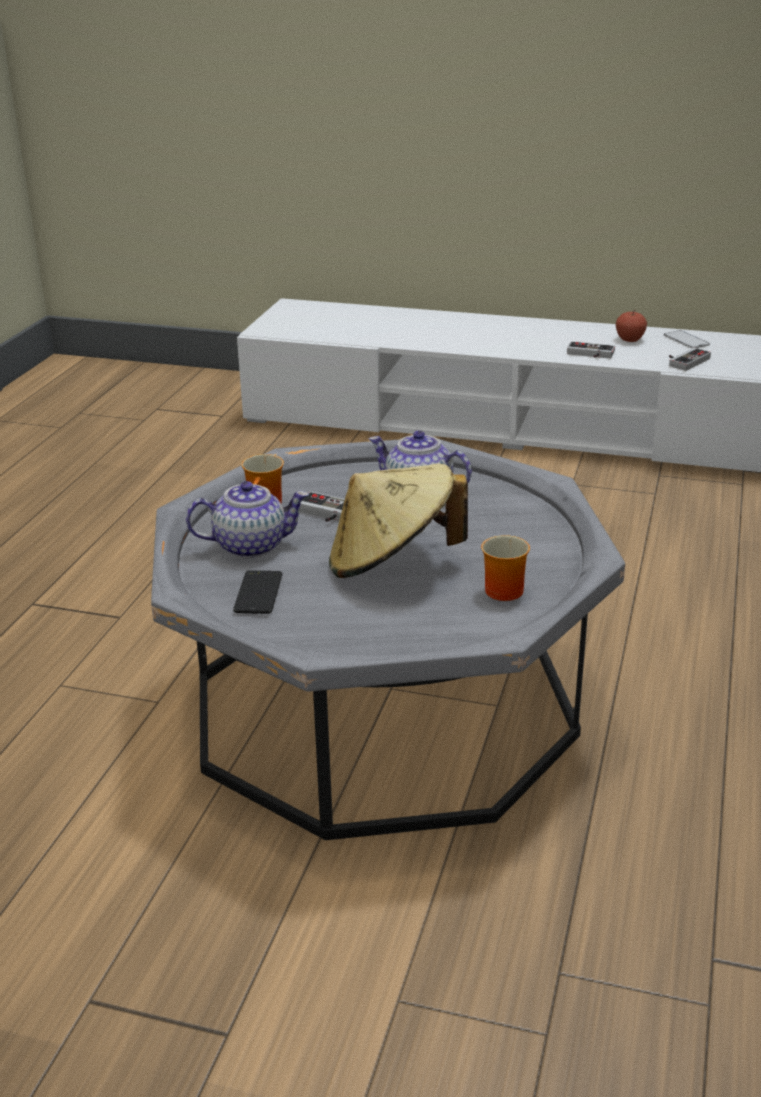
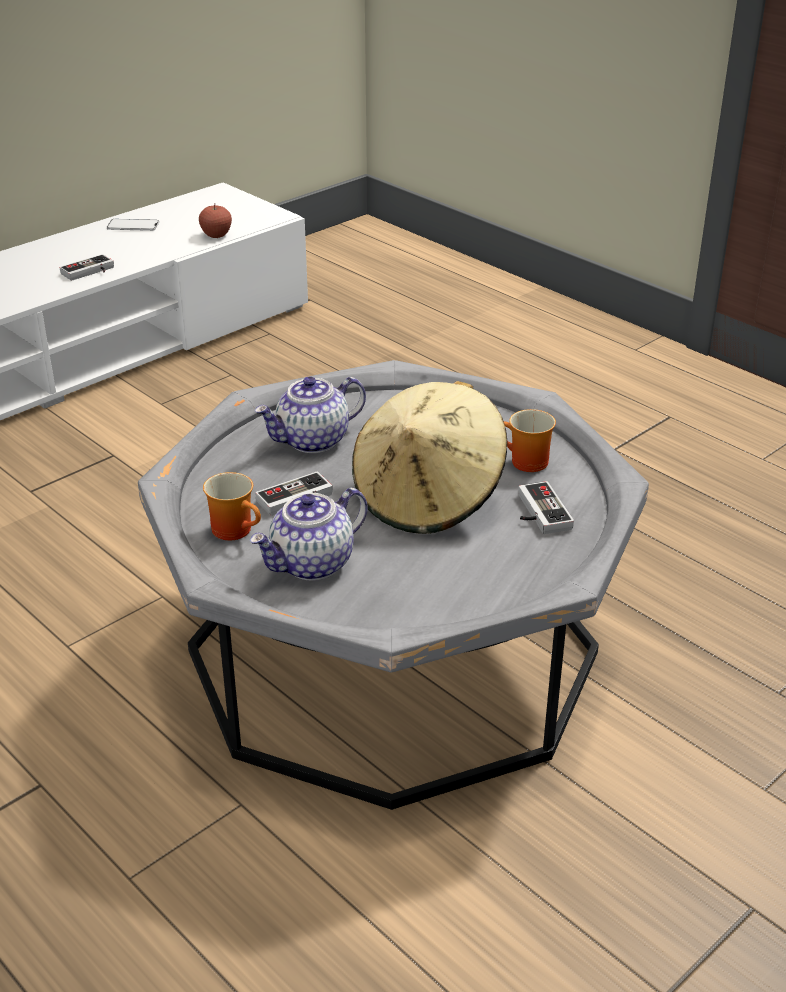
camera: 60 degrees left, 5 degrees up
teapot [186,481,309,558] -> teapot turned 150 degrees counterclockwise [249,488,367,580]
phone [233,570,282,614] -> none
apple [616,310,647,342] -> apple moved to [199,204,232,238]
game controller [669,348,711,371] -> game controller moved to [518,481,574,534]

